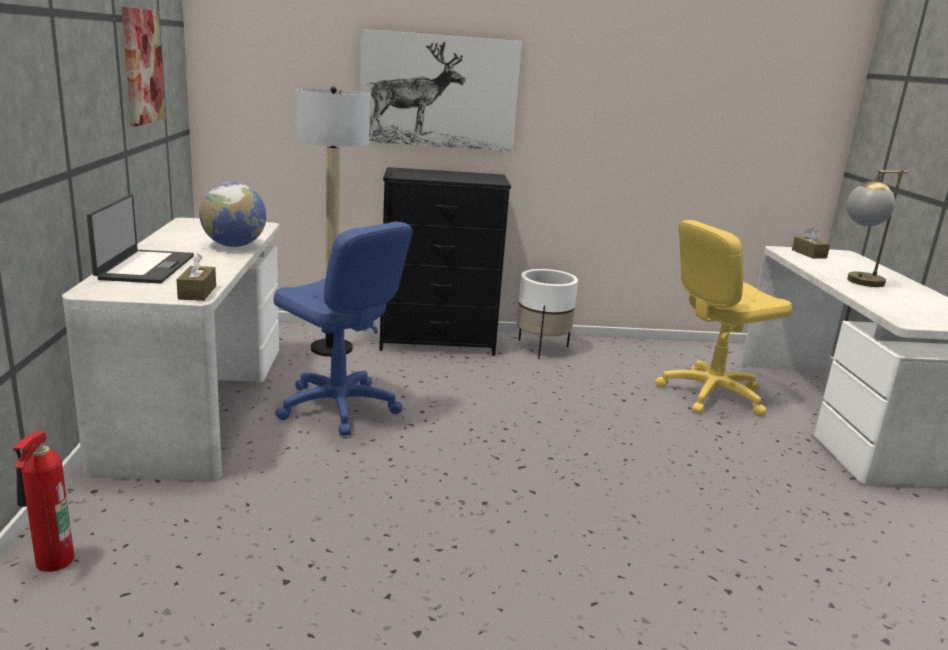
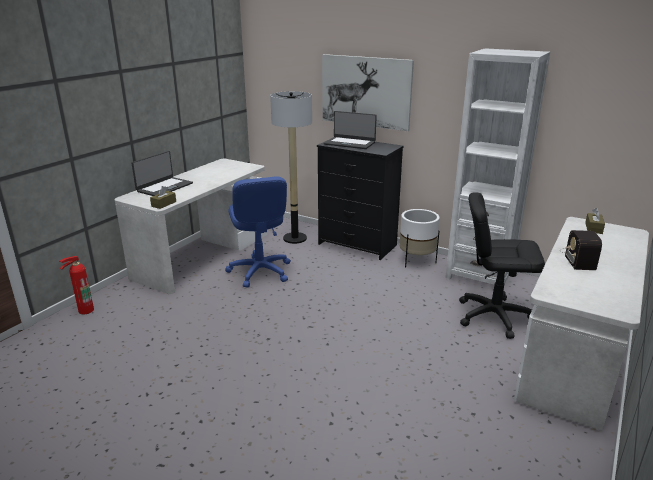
camera: 35 degrees right, 5 degrees up
picture [121,7,166,126] -> none
globe [199,182,266,247] -> none
yellow office chair [655,220,792,416] -> black office chair [459,192,545,339]
table lamp [846,170,909,287] -> radio [560,230,602,270]
none -> laptop [324,111,377,149]
none -> white bookcase [445,48,550,285]

